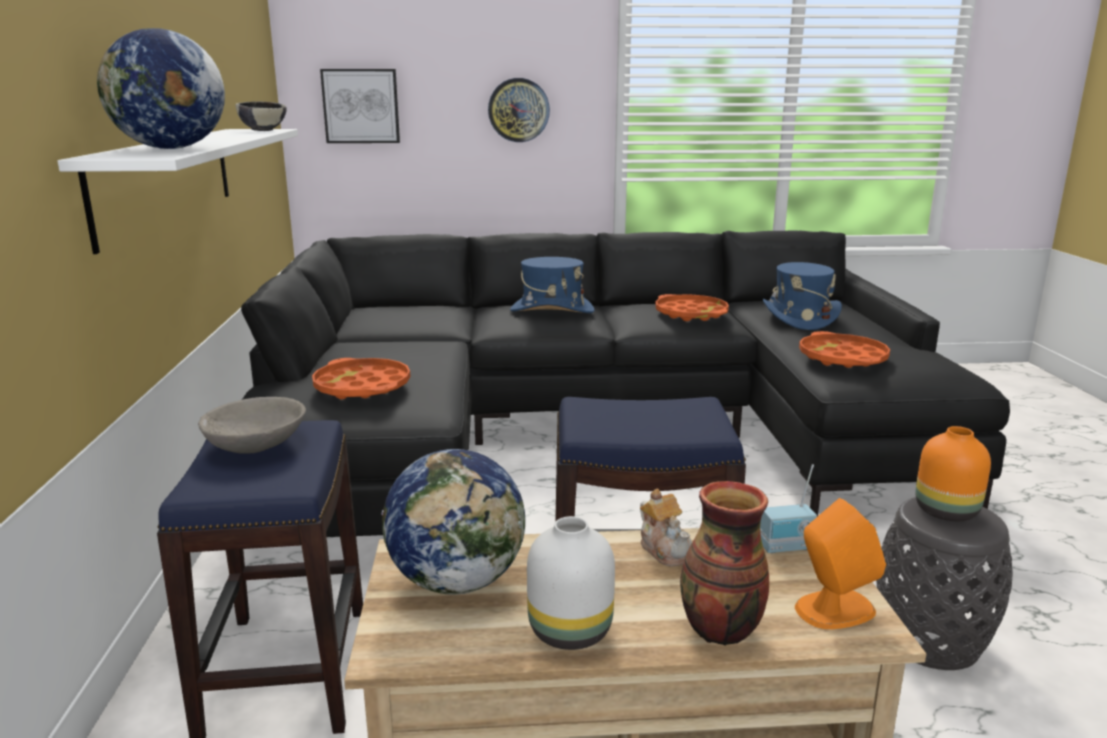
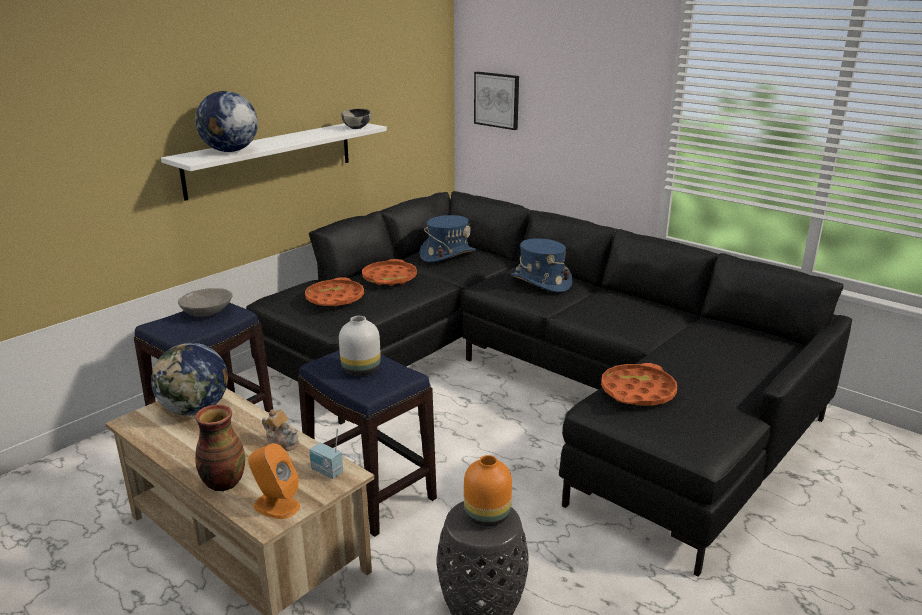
camera: 45 degrees right, 5 degrees up
wall clock [488,78,550,142] -> none
white vase [527,516,615,650] -> white vase moved to [339,316,381,376]
teapot [640,488,692,566] -> teapot turned 75 degrees counterclockwise [262,409,299,451]
orange tray [655,294,729,321] -> orange tray moved to [362,259,417,286]
blue hat [763,262,842,330] -> blue hat moved to [420,215,476,262]

